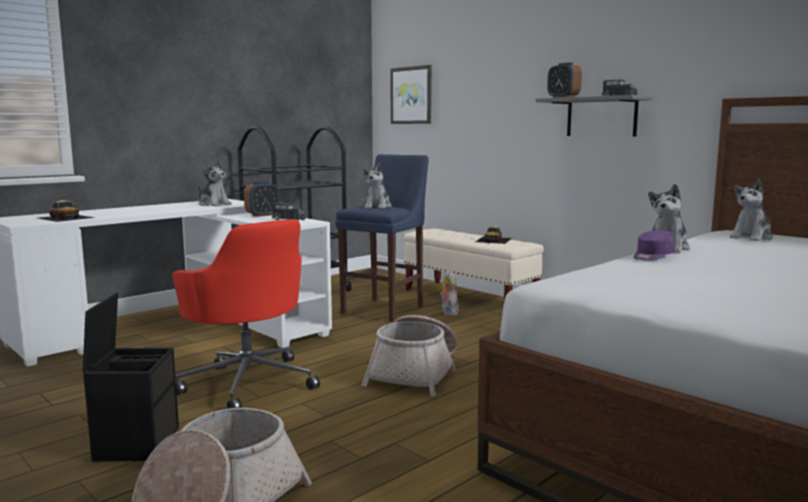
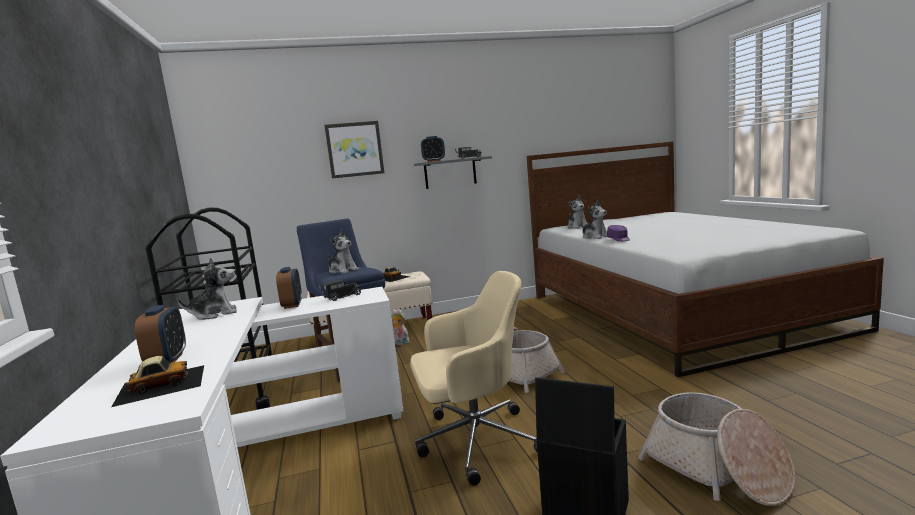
camera: 60 degrees left, 0 degrees up
red office chair [172,219,320,409] -> beige office chair [410,271,538,486]
picture [391,65,432,124] -> picture moved to [324,121,384,178]
none -> alarm clock [135,305,186,363]

